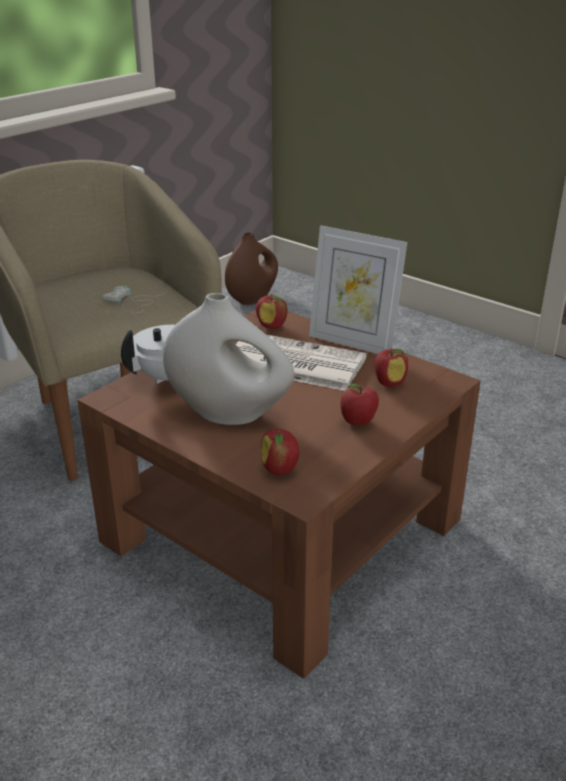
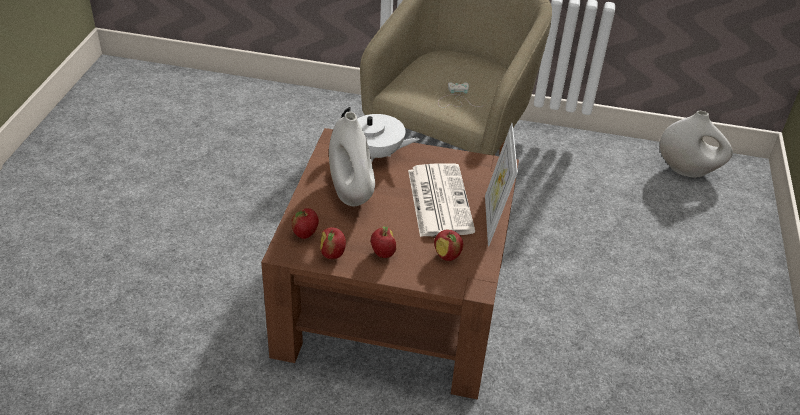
camera: 60 degrees right, 10 degrees up
brown vase [225,232,278,305] -> white vase [660,111,733,178]
apple [256,294,287,329] -> apple moved to [320,227,346,259]

